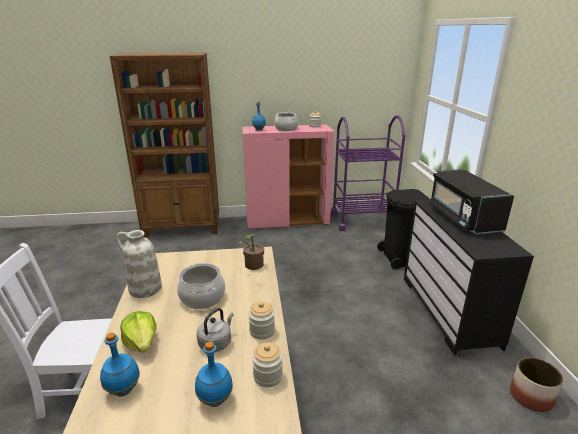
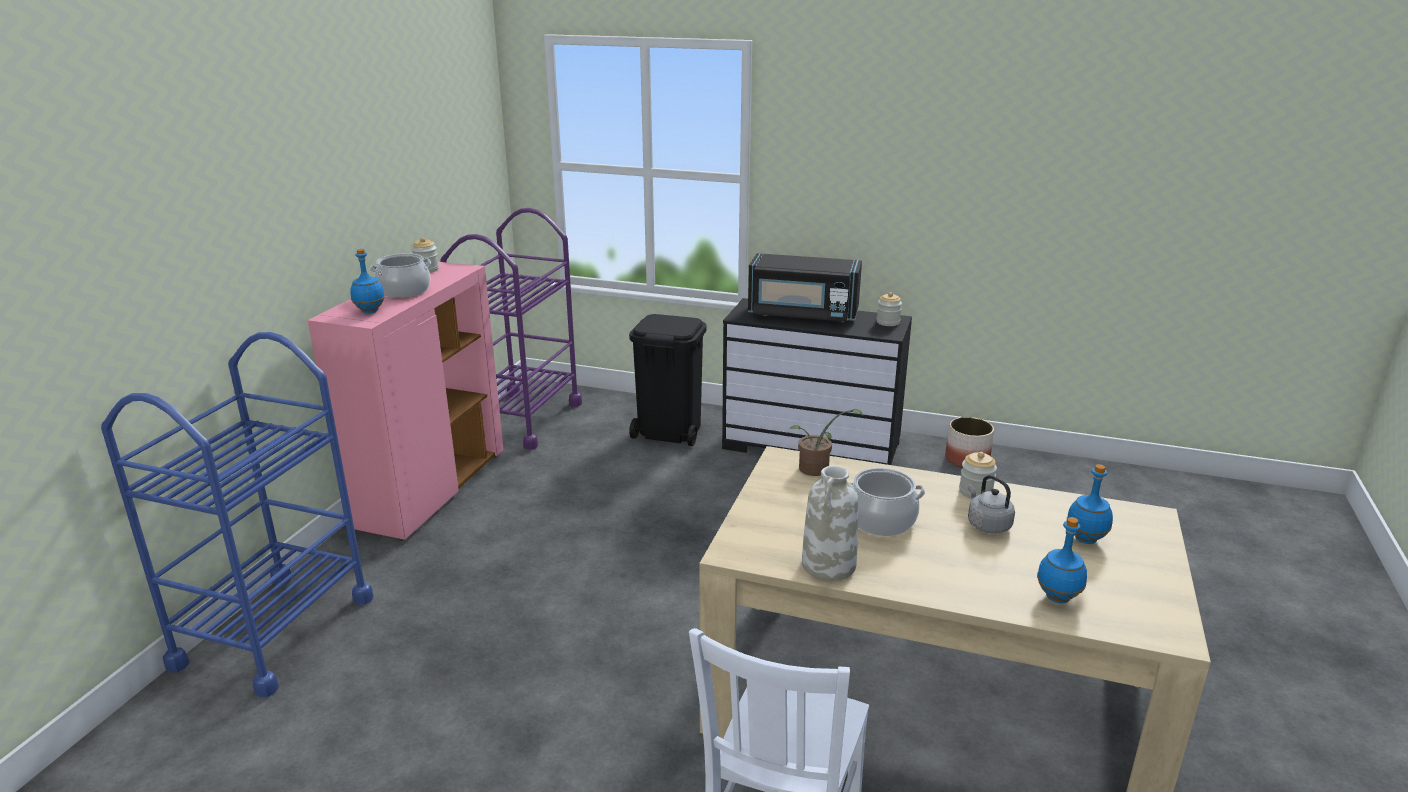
camera: 65 degrees left, 0 degrees up
brown bookcase [110,53,219,238] -> blue cart [101,332,374,697]
lettuce [120,311,157,353] -> none
jar [252,342,283,387] -> jar moved to [877,292,902,326]

